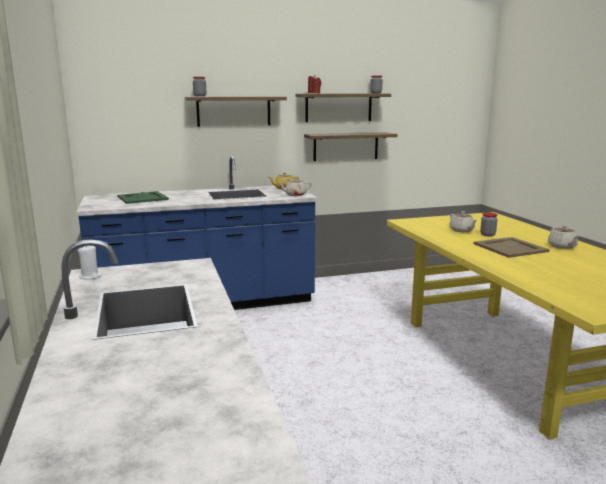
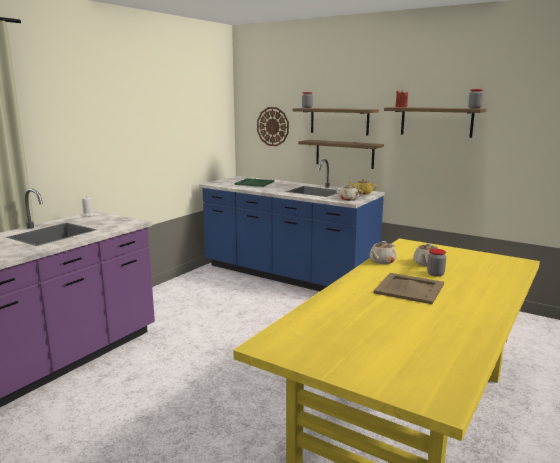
camera: 50 degrees right, 0 degrees up
shelf [304,132,398,161] -> shelf moved to [298,140,384,169]
beige teapot [548,225,579,249] -> beige teapot moved to [370,241,397,264]
none -> wall clock [257,107,289,146]

